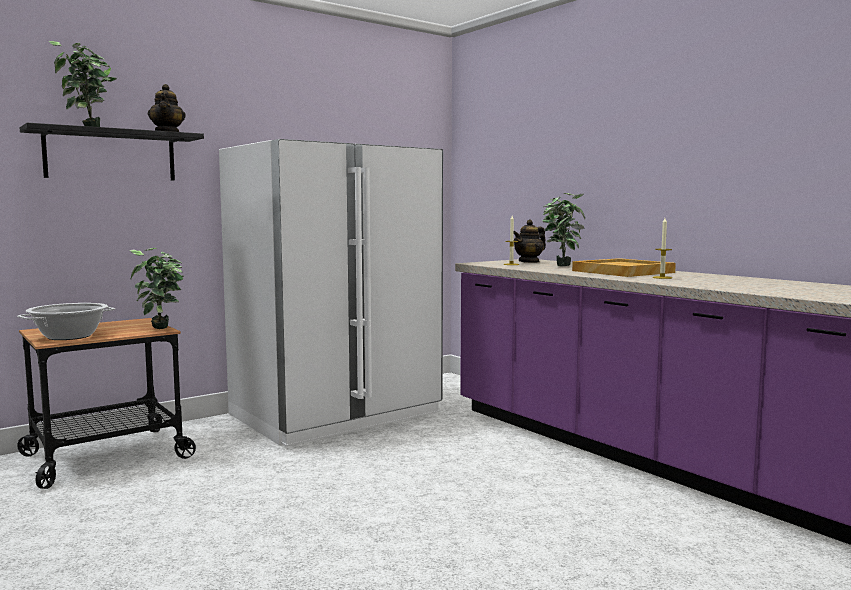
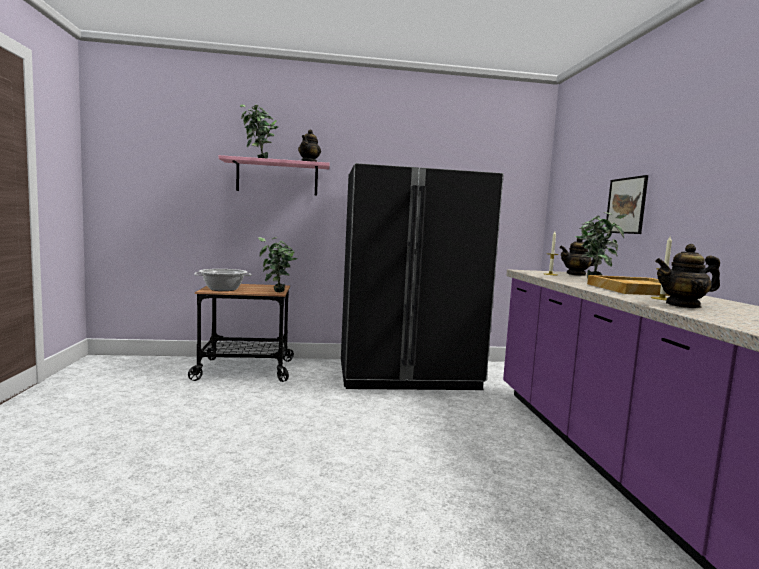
camera: 30 degrees right, 0 degrees up
black shelf [20,123,204,181] -> pink shelf [219,155,330,195]
white fridge [219,139,443,446] -> black fridge [341,163,504,390]
none -> picture [605,175,648,234]
none -> teapot [655,244,720,308]

